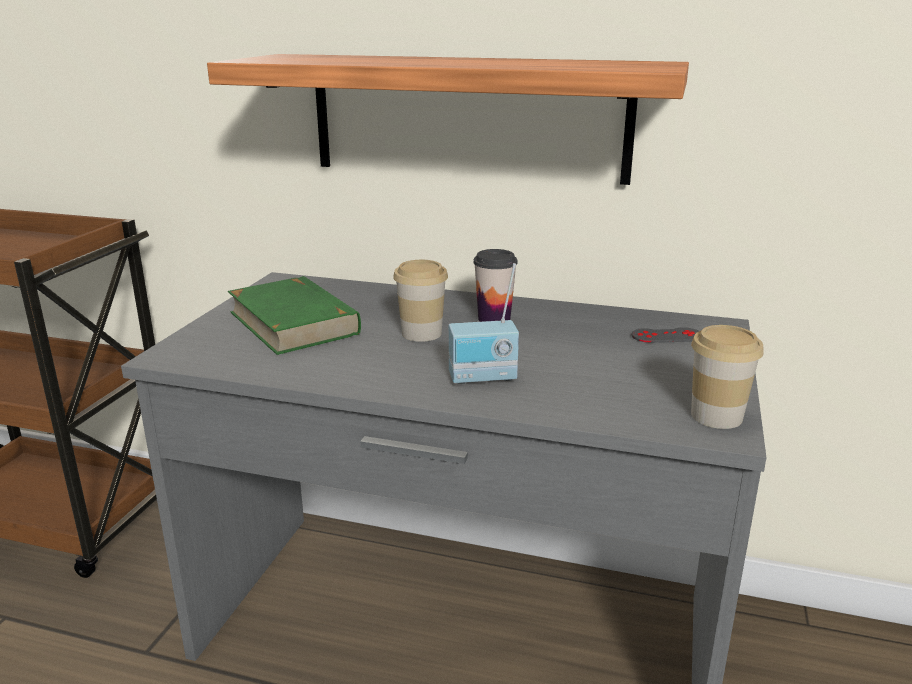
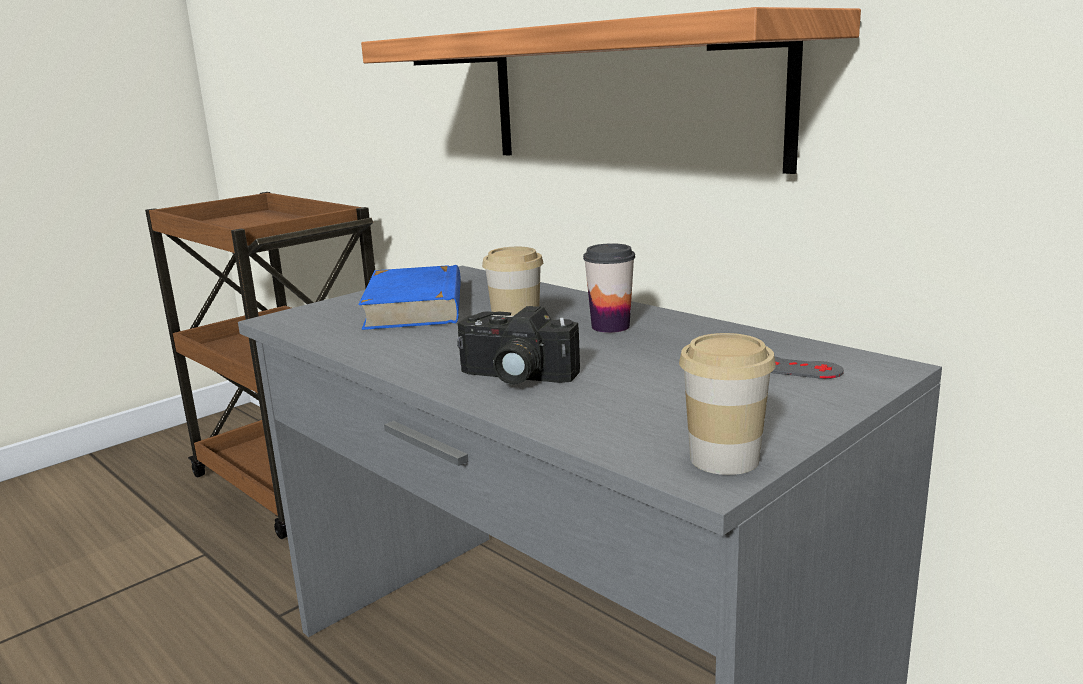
camera: 30 degrees right, 5 degrees down
green book [228,276,361,355] -> blue book [359,265,461,330]
radio [449,263,519,384] -> camera [457,306,580,385]

